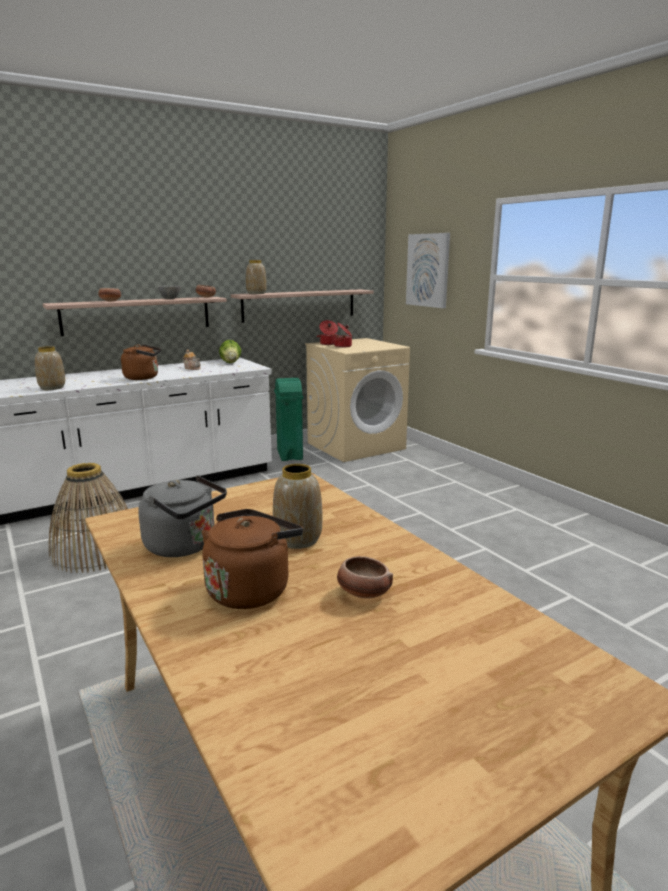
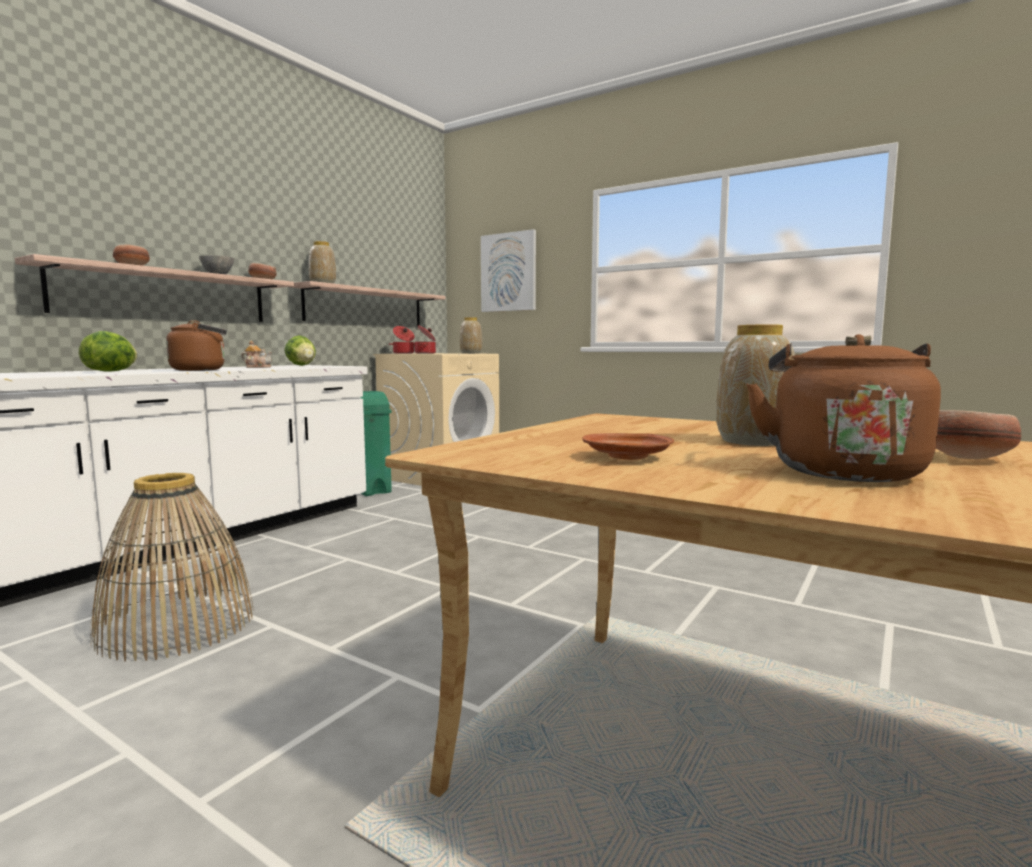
camera: 25 degrees left, 10 degrees down
vase [35,346,65,390] -> vase moved to [460,317,482,354]
grey kettle [138,475,227,557] -> brown plate [582,433,674,460]
none -> lettuce [79,331,137,372]

